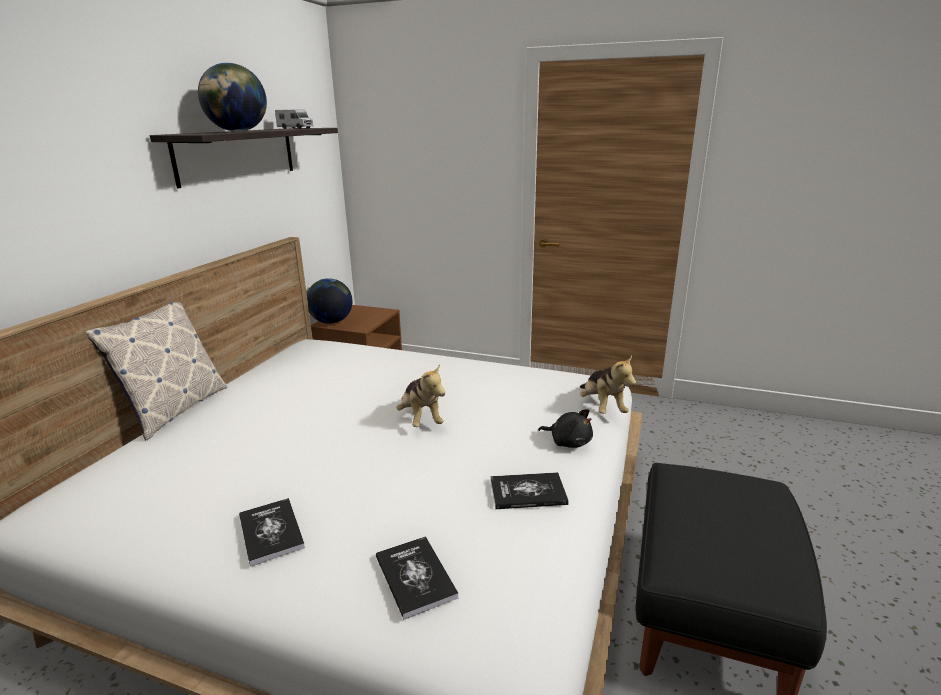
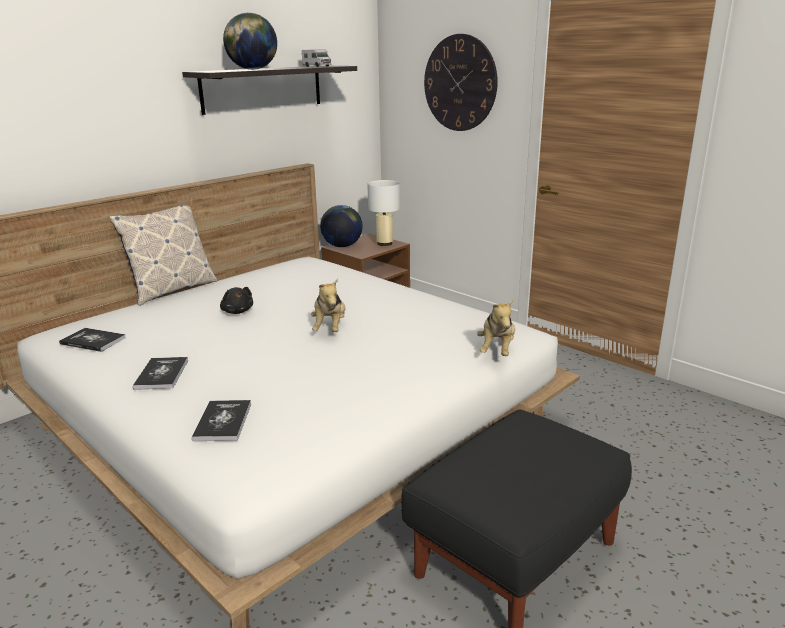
camera: 25 degrees right, 0 degrees up
book [490,472,569,509] -> book moved to [59,328,126,352]
black plush toy [538,409,593,448] -> black plush toy moved to [220,287,253,314]
none -> white table lamp [368,180,400,246]
none -> wall clock [424,34,498,131]

